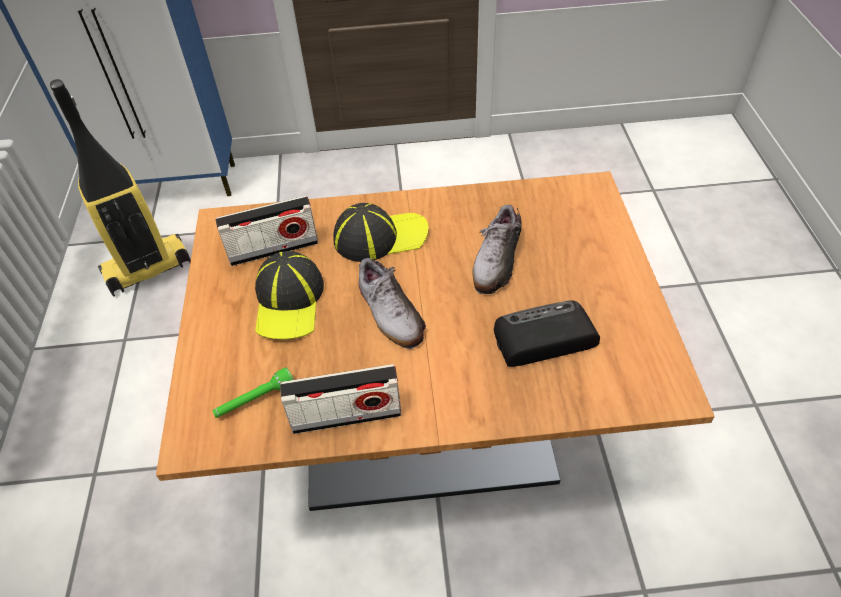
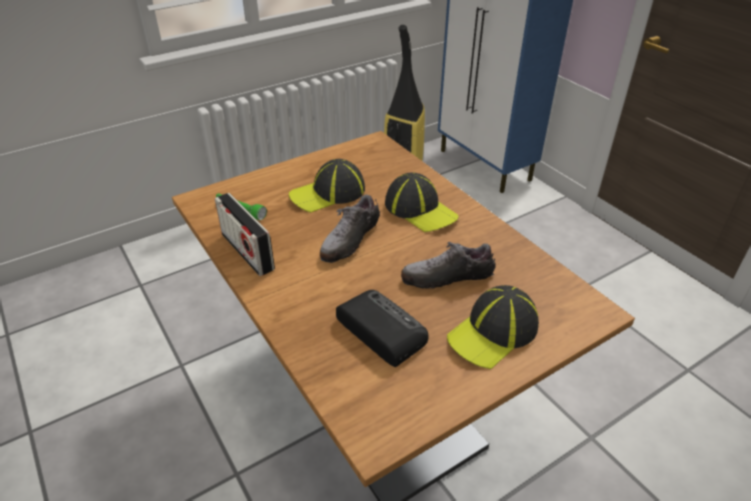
camera: 60 degrees right, 10 degrees down
radio [216,196,318,266] -> none
none -> cap [447,285,539,369]

